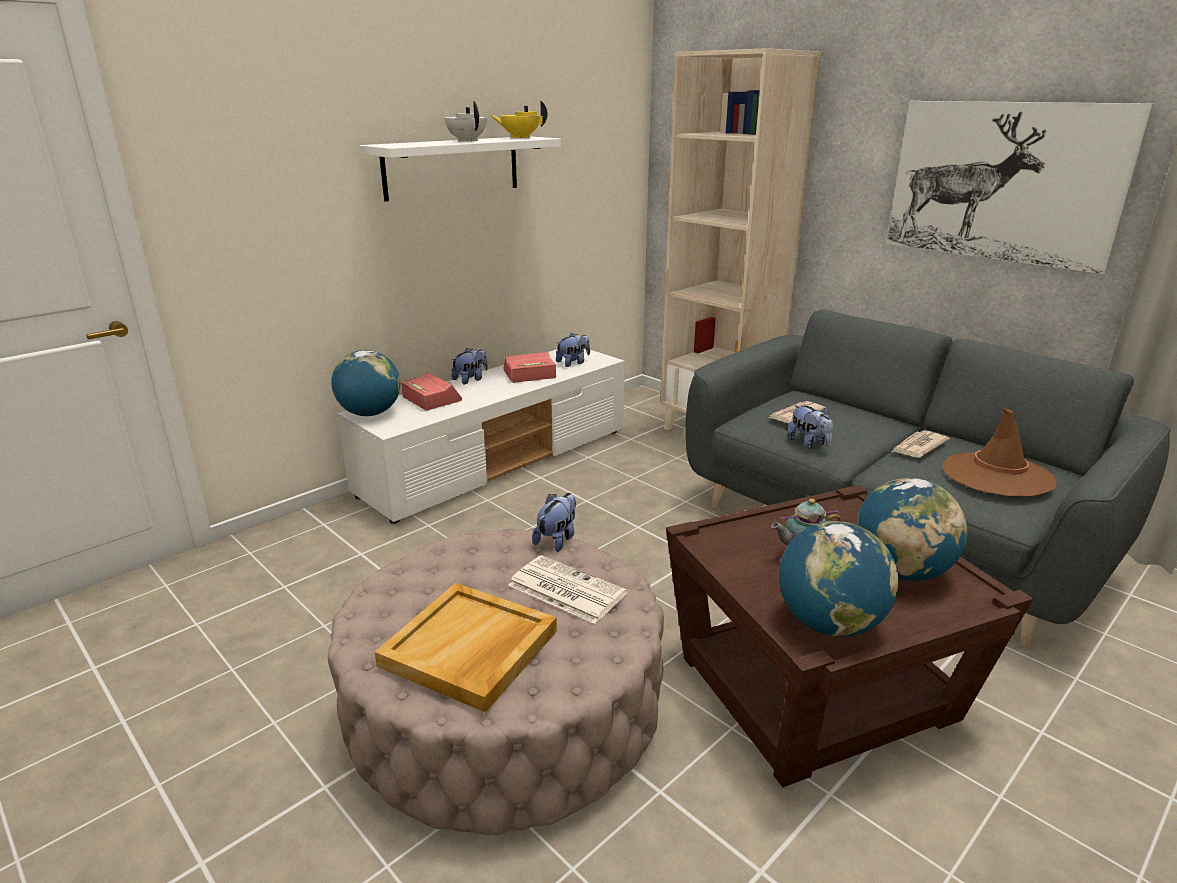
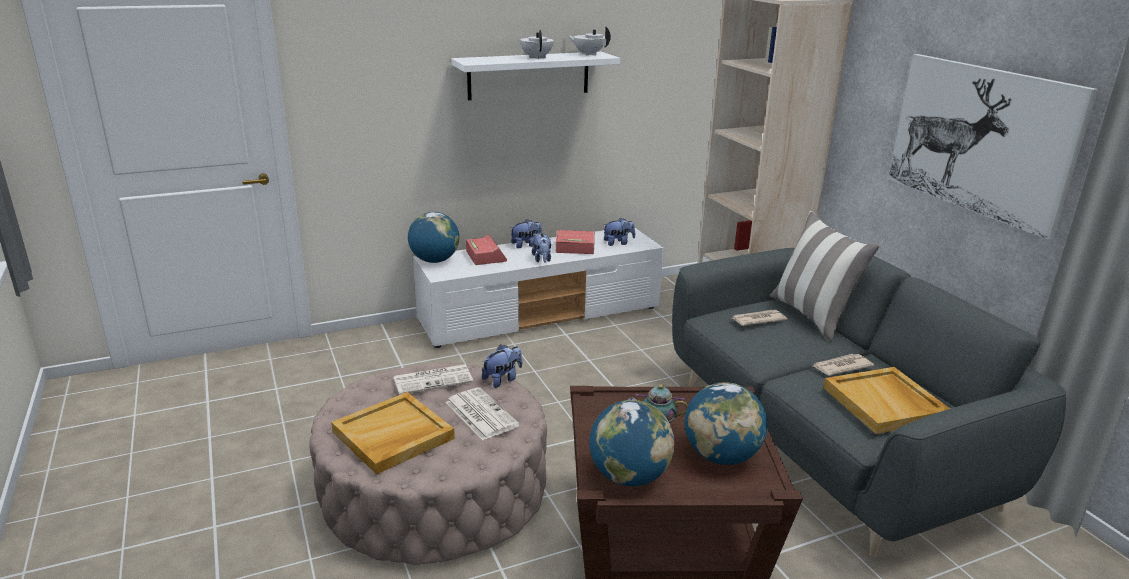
camera: 20 degrees right, 0 degrees up
yellow teapot [491,100,548,138] -> white teapot [567,26,611,56]
plush toy [787,405,833,449] -> plush toy moved to [532,233,551,262]
brown hat [942,408,1057,497] -> beige tray [824,367,950,434]
none -> newspaper [393,364,473,395]
none -> pillow [770,211,879,342]

